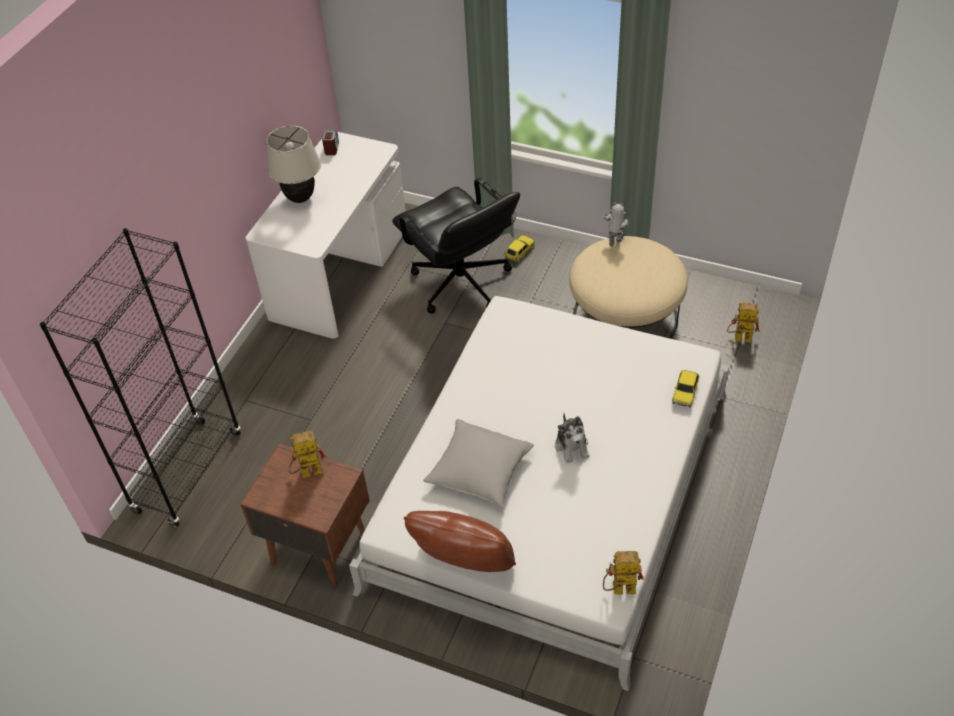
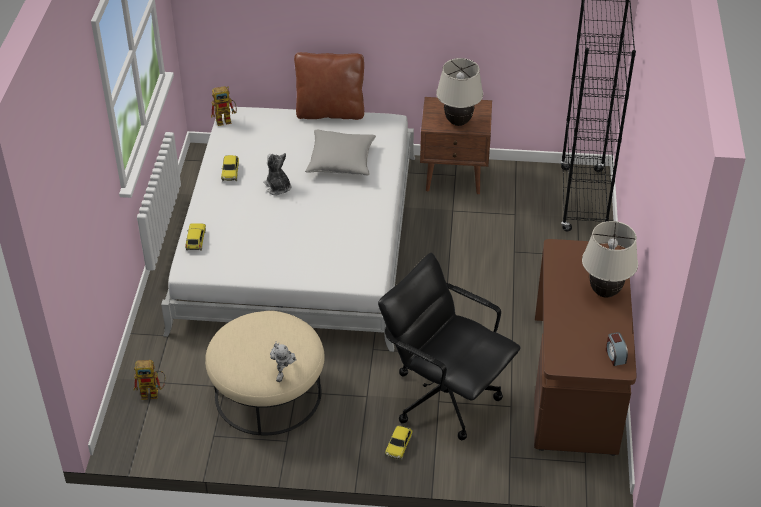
camera: 160 degrees right, 5 degrees down
white desk [246,132,406,339] -> brown desk [534,239,637,456]
toy robot [289,431,327,478] -> beige table lamp [436,58,483,126]
none -> toy car [221,155,239,181]

